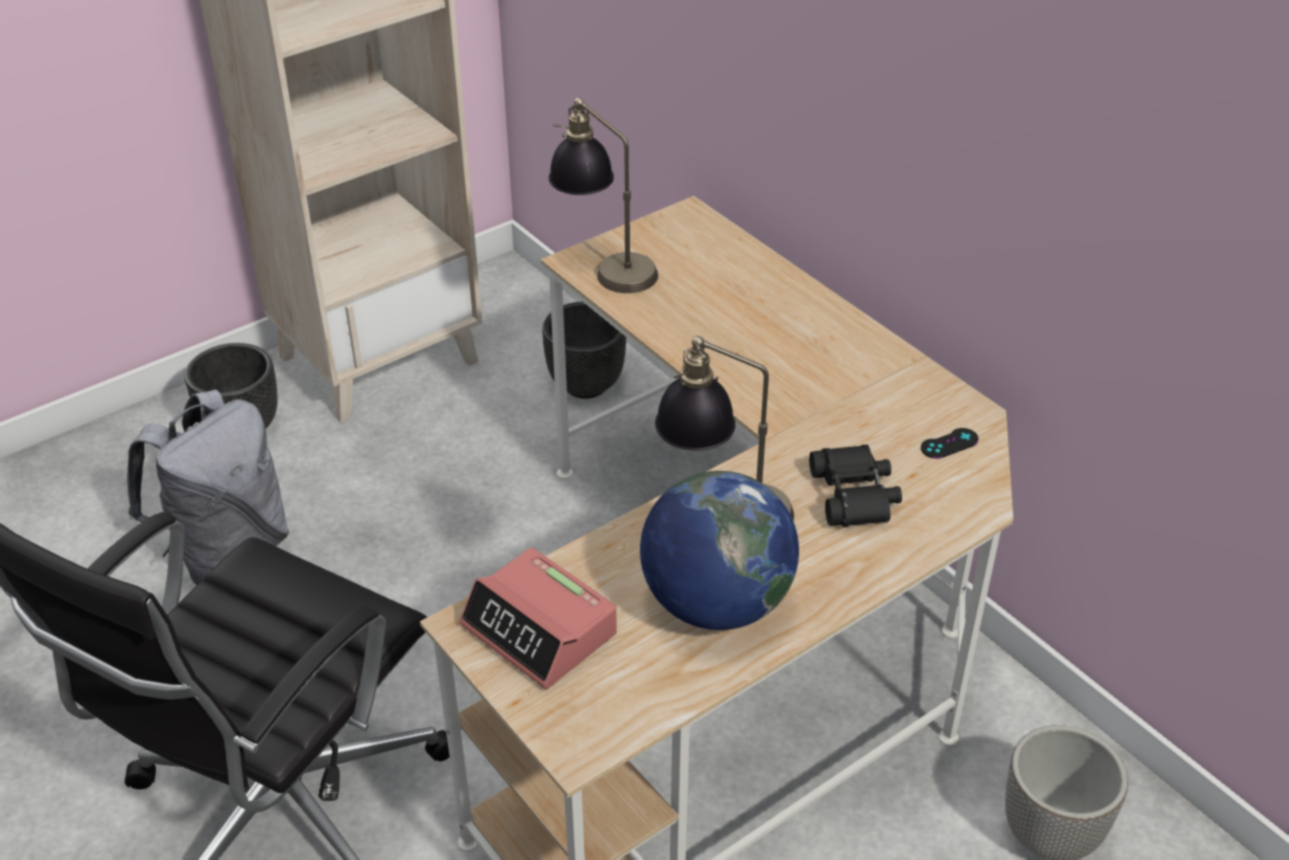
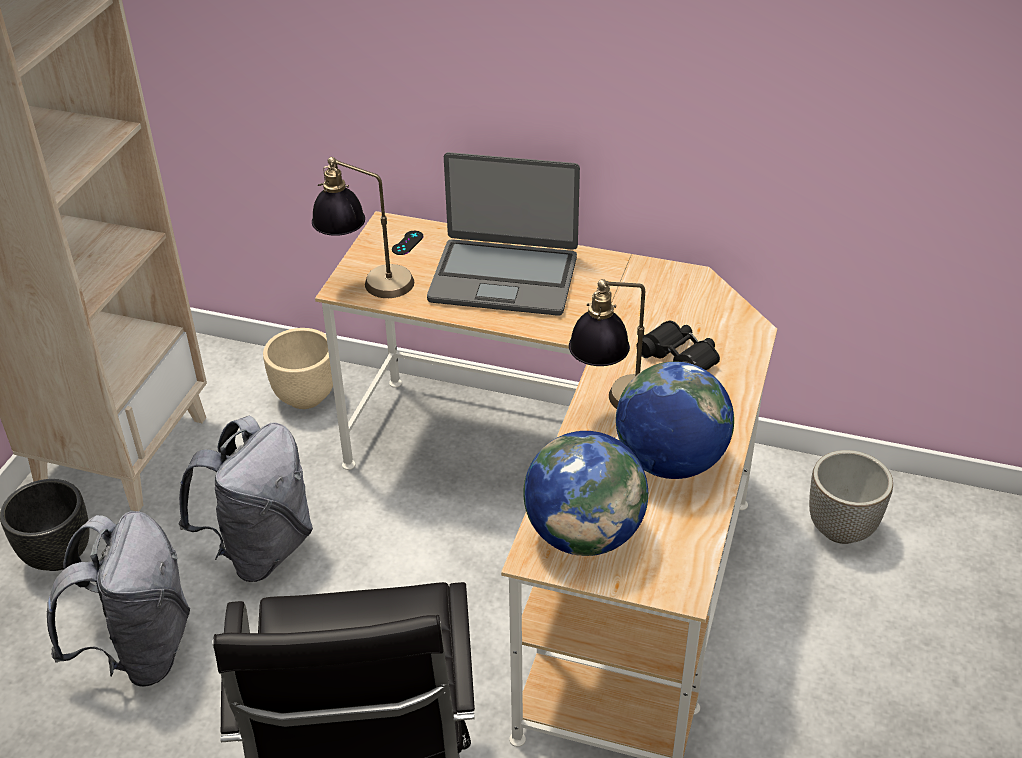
camera: 35 degrees left, 0 degrees up
alarm clock [460,547,617,689] -> globe [523,431,648,556]
black planter [542,302,626,399] -> beige planter [263,328,333,409]
black game controller [921,428,978,459] -> black game controller moved to [392,231,423,255]
none -> grey backpack [179,416,313,582]
none -> laptop [427,152,580,316]

